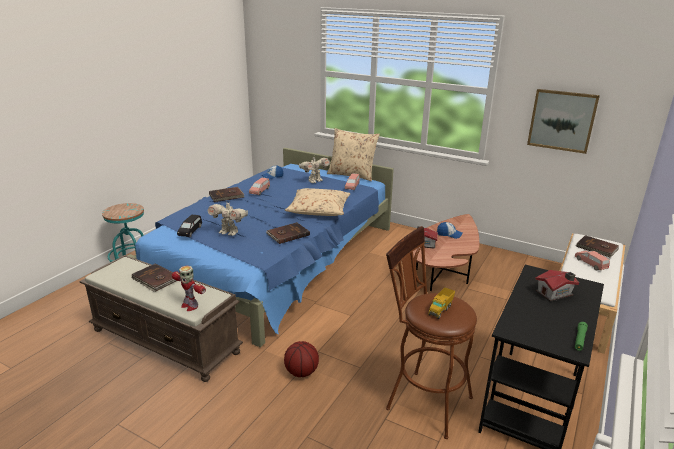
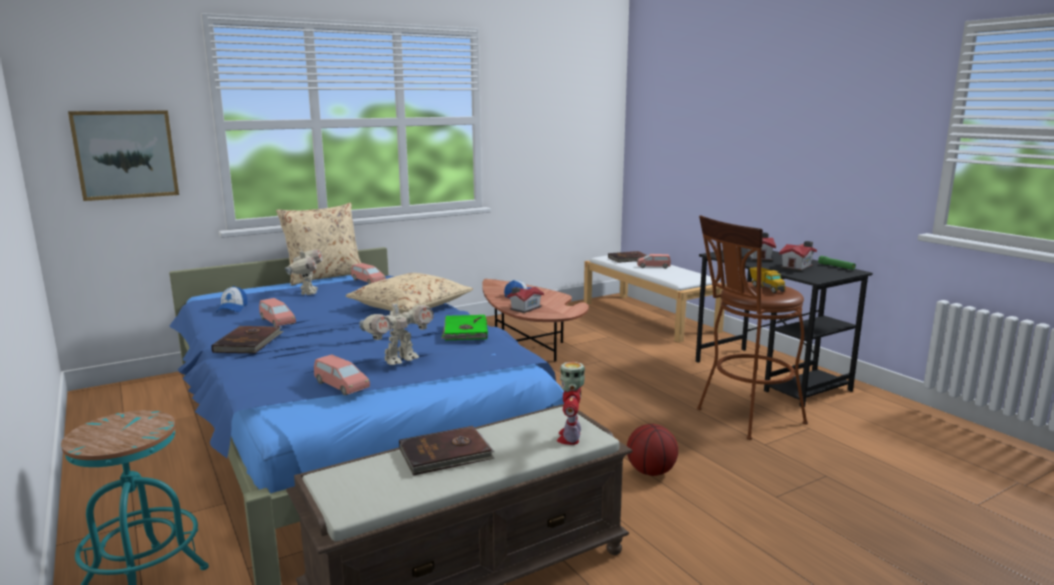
camera: 60 degrees left, 10 degrees down
toy robot [172,266,206,311] -> toy robot turned 120 degrees clockwise [557,362,585,445]
black toy car [177,215,202,237] -> pink toy car [314,355,370,396]
brown book [266,222,310,244] -> green book [441,315,488,340]
picture [527,89,600,154] -> picture moved to [68,110,179,201]
none -> toy house [779,241,817,271]

